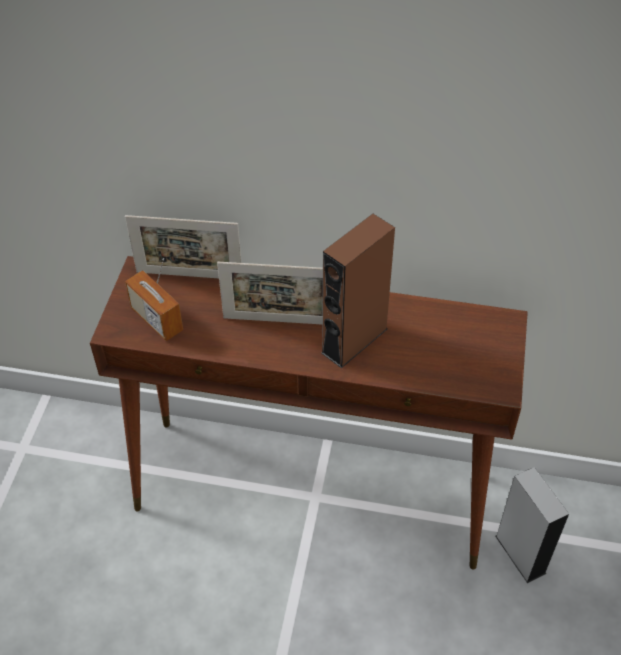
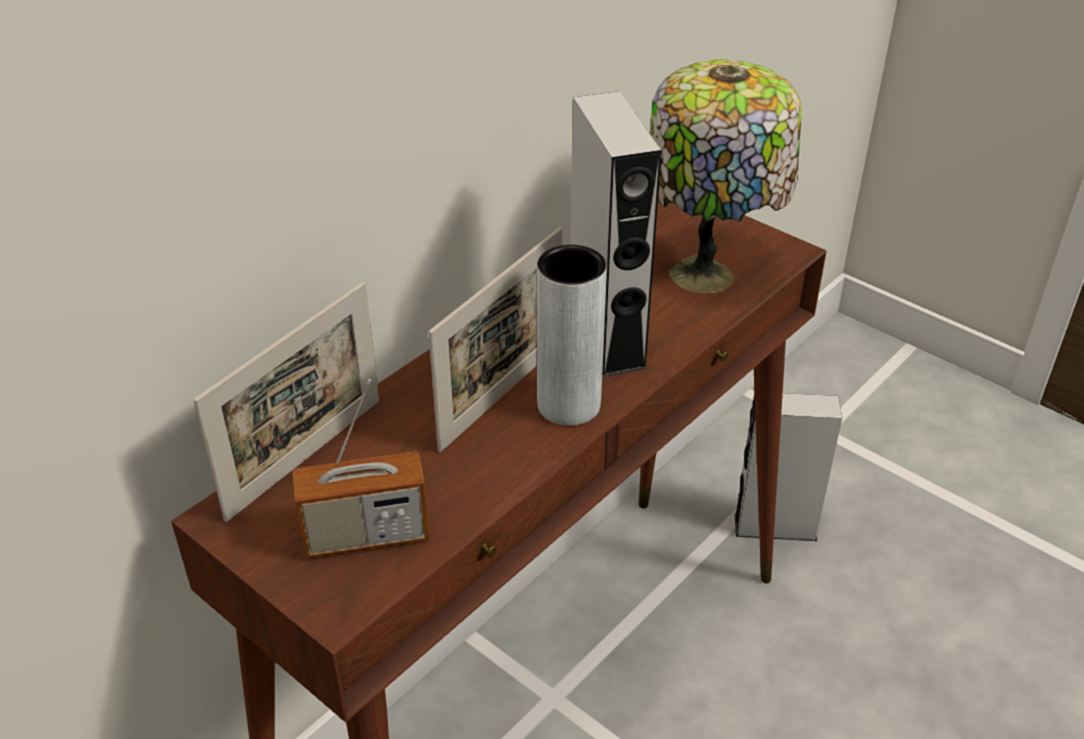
camera: 60 degrees left, 10 degrees down
brown speaker [321,214,395,368] -> grey speaker [570,91,662,377]
none -> grey vase [537,245,607,426]
none -> table lamp [650,59,801,294]

